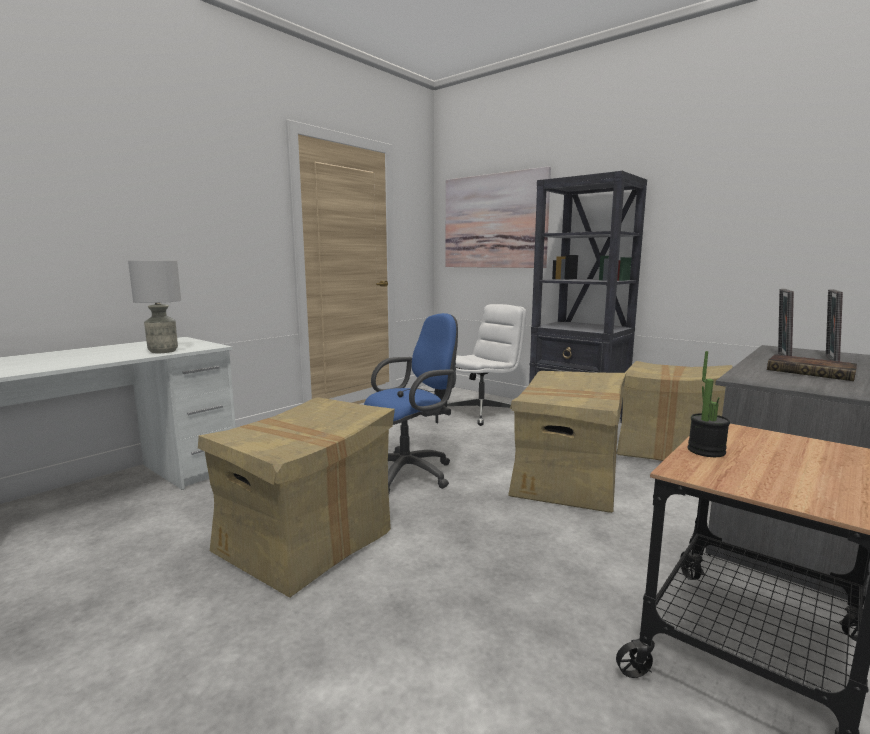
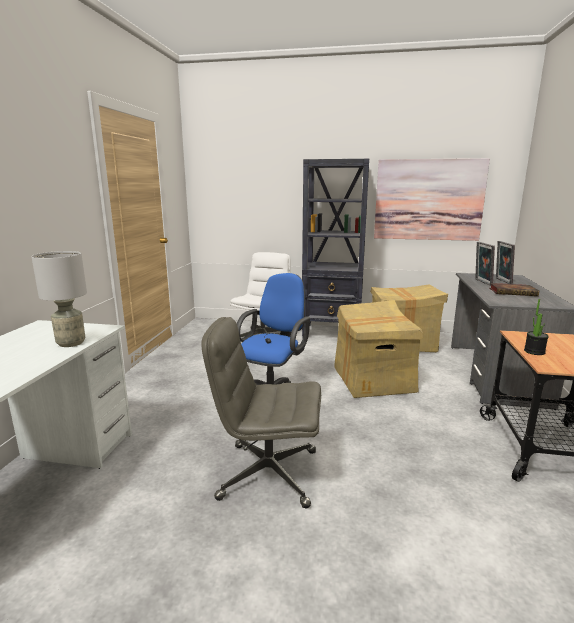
camera: 30 degrees left, 5 degrees up
cardboard box [198,397,395,598] -> grey office chair [201,317,321,508]
picture [445,166,551,268] -> picture moved to [374,158,490,241]

